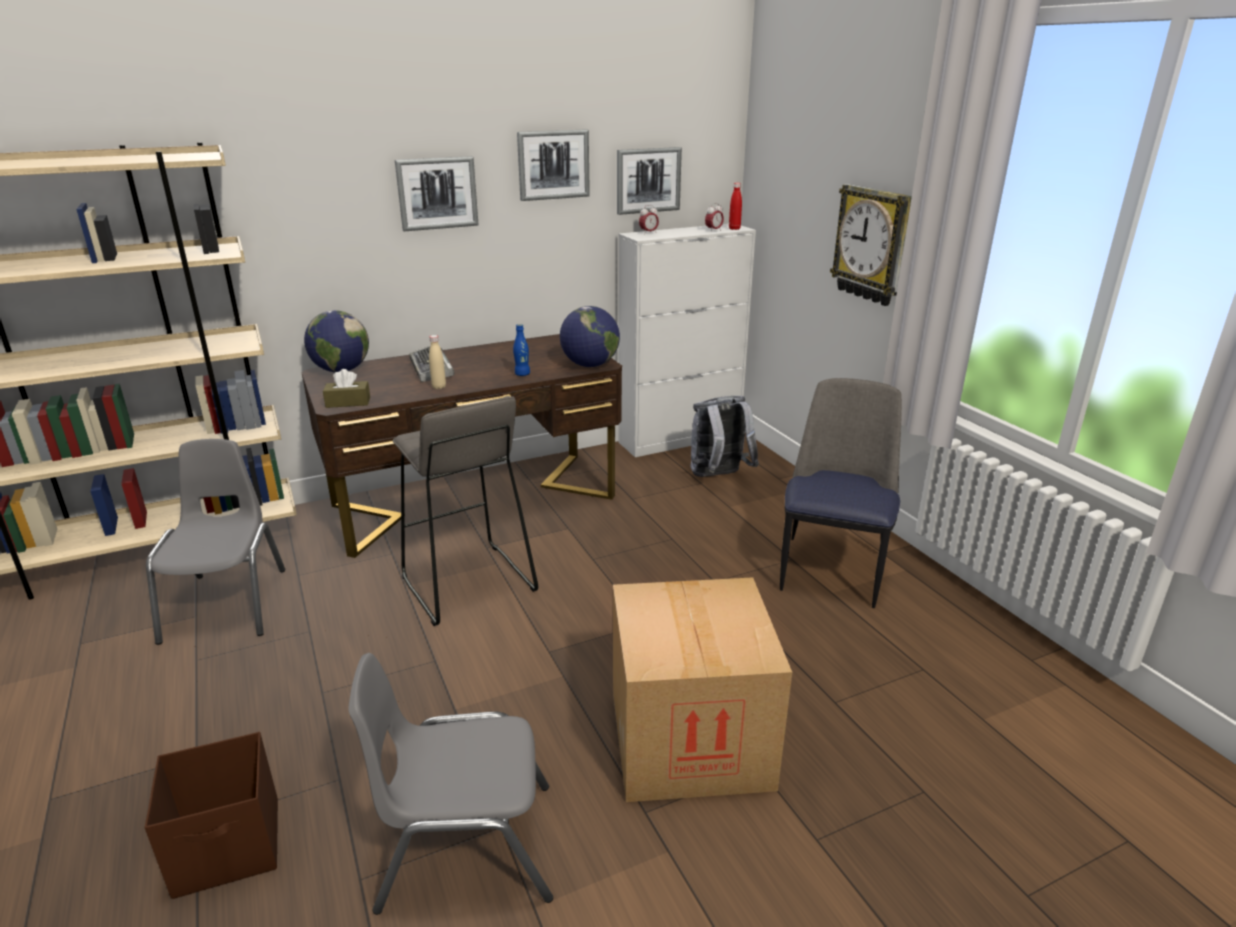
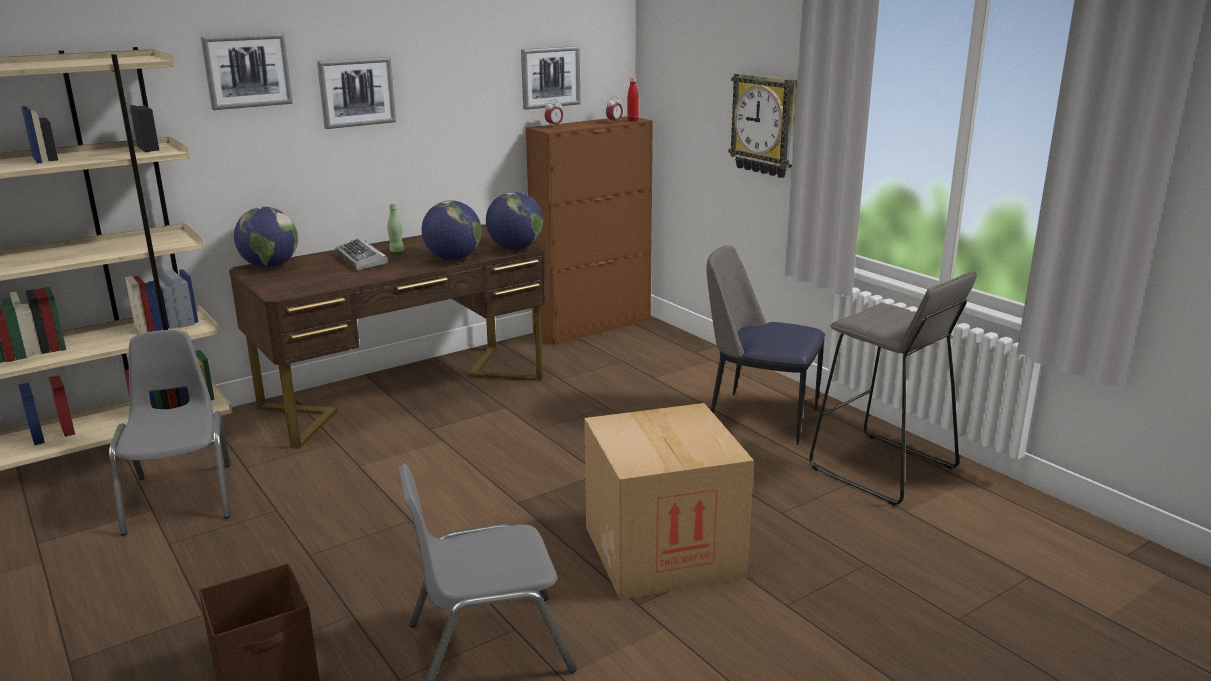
camera: 10 degrees left, 5 degrees down
brown tissue box [323,369,370,408] -> none
grey stool [393,396,538,626] -> grey stool moved to [809,271,977,505]
beige bottle [429,335,446,389] -> none
blue bottle [513,324,530,376] -> globe [422,200,481,260]
picture [517,129,590,201] -> picture moved to [201,33,293,110]
white cabinet [618,224,756,457] -> brown cabinet [526,116,653,345]
grey backpack [690,396,759,477] -> none
chair [780,378,902,608] -> chair turned 75 degrees counterclockwise [706,245,825,445]
none -> green bottle [387,204,404,252]

